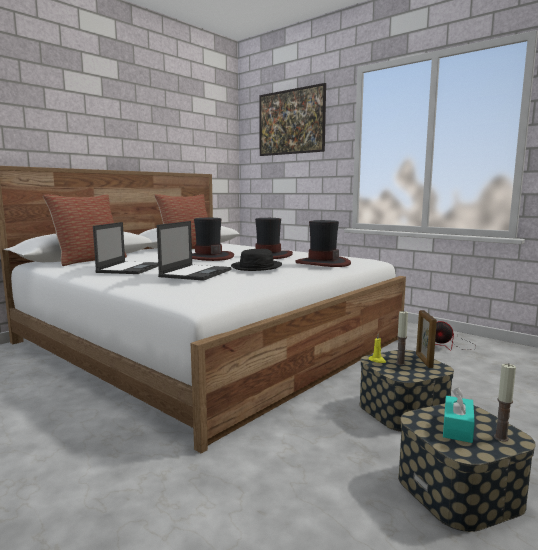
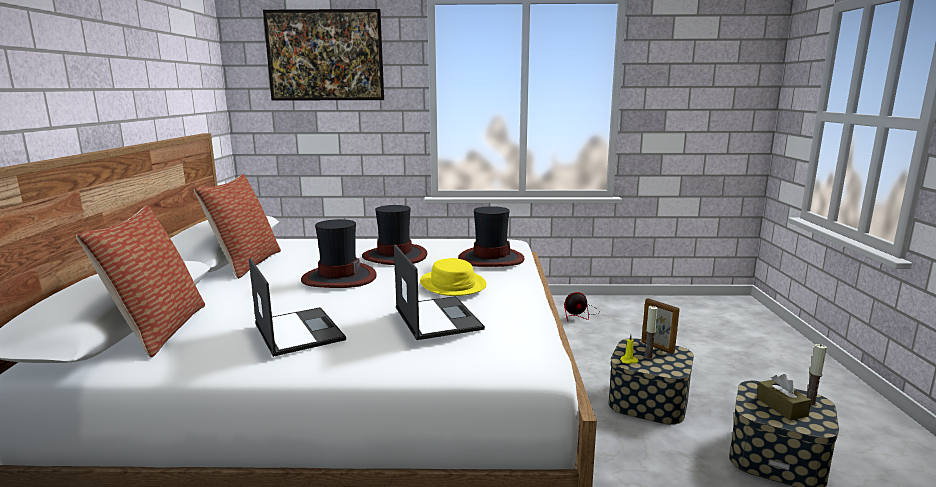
camera: 40 degrees left, 5 degrees up
black hat [231,249,282,271] -> yellow hat [420,258,486,296]
turquoise tissue box [443,387,475,443] -> brown tissue box [757,374,811,420]

